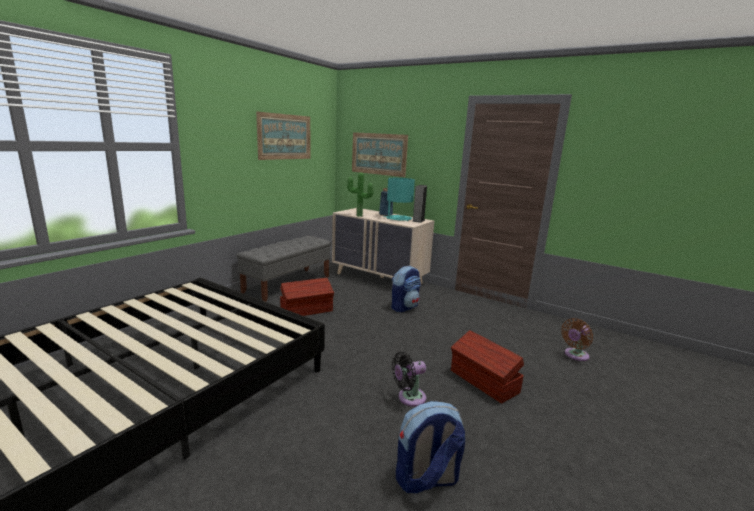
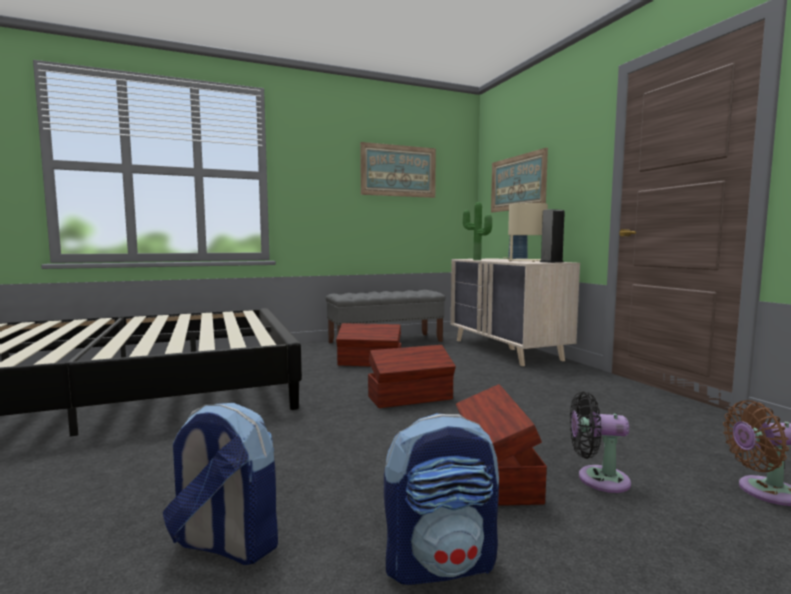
camera: 35 degrees right, 10 degrees down
turquoise table lamp [383,178,415,221] -> beige table lamp [508,203,548,262]
backpack [391,266,421,312] -> backpack moved to [384,413,499,585]
black fan [392,352,426,407] -> black fan moved to [570,391,631,493]
none -> brown storage box [368,345,456,408]

